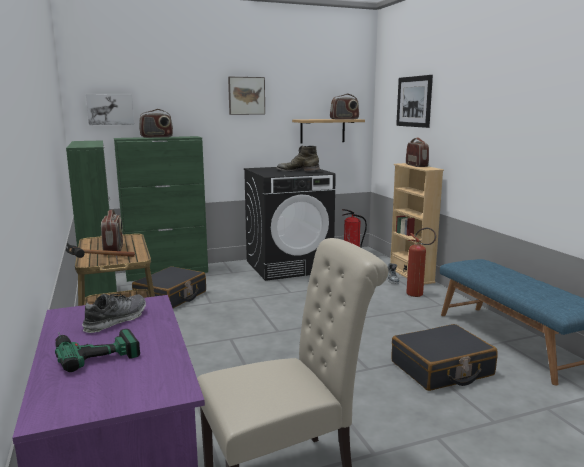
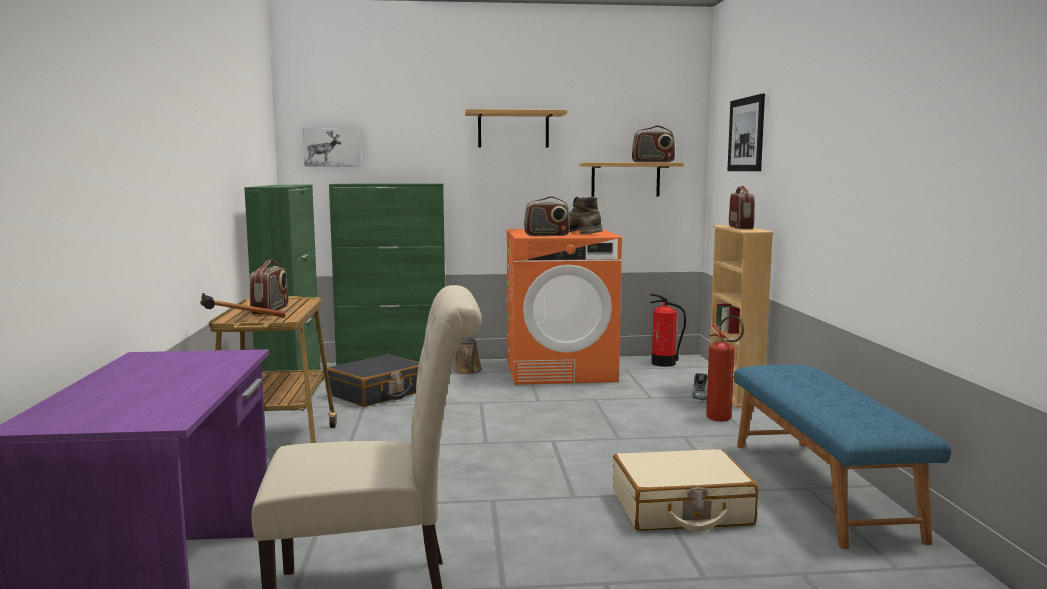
camera: 15 degrees right, 5 degrees down
power drill [55,329,140,372] -> none
shoe [82,294,146,333] -> none
radio [139,109,173,138] -> radio moved to [524,196,570,236]
picture [228,77,265,115] -> shelf [465,109,567,148]
black washing machine [244,167,336,281] -> orange washing machine [507,229,622,385]
black suitcase [391,324,497,391] -> beige suitcase [612,449,758,531]
none -> brown watering can [453,337,482,374]

